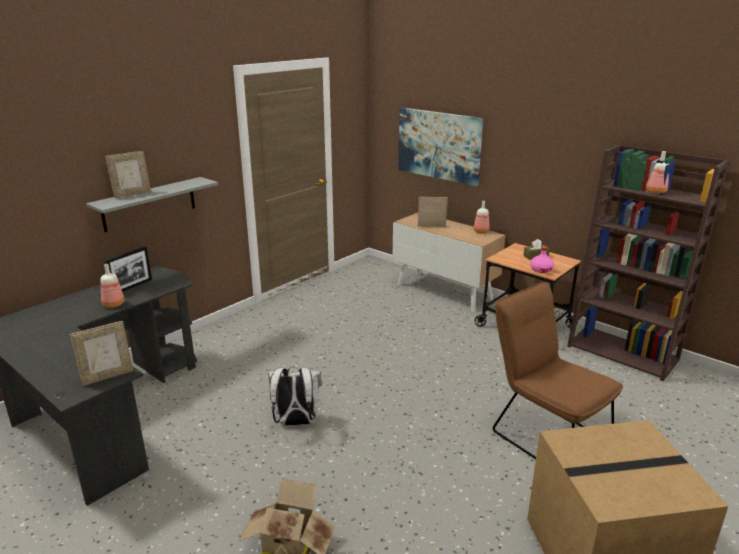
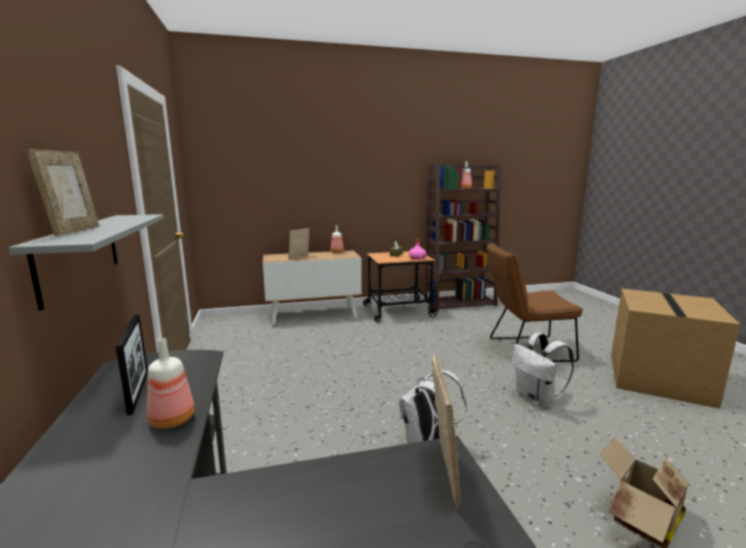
camera: 55 degrees left, 10 degrees down
picture [398,108,483,186] -> none
none -> white backpack [511,332,574,405]

